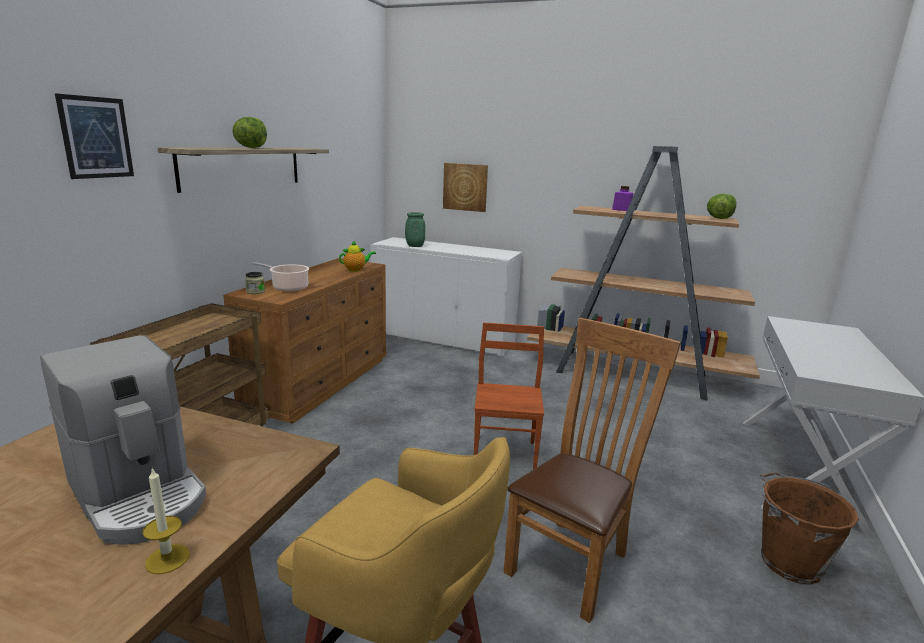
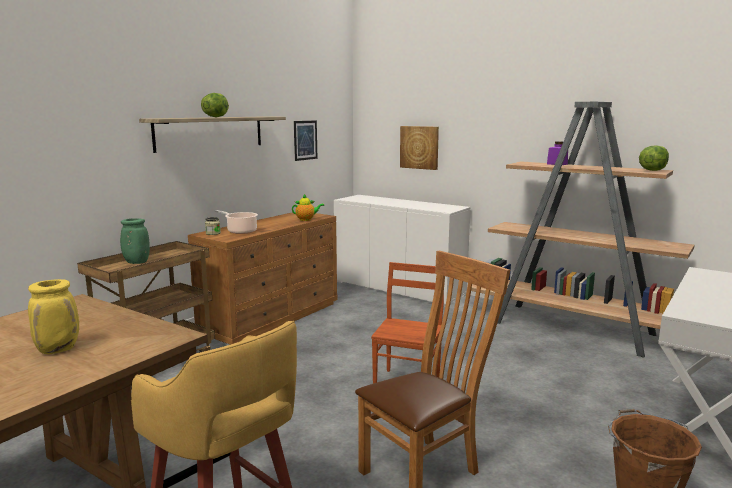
camera: 15 degrees right, 5 degrees down
coffee machine [40,335,206,545] -> yellow vase [28,279,79,354]
picture [55,93,134,179] -> picture moved to [294,120,317,161]
candle [143,467,190,574] -> none
green vase [405,212,425,247] -> green vase moved to [120,218,150,264]

